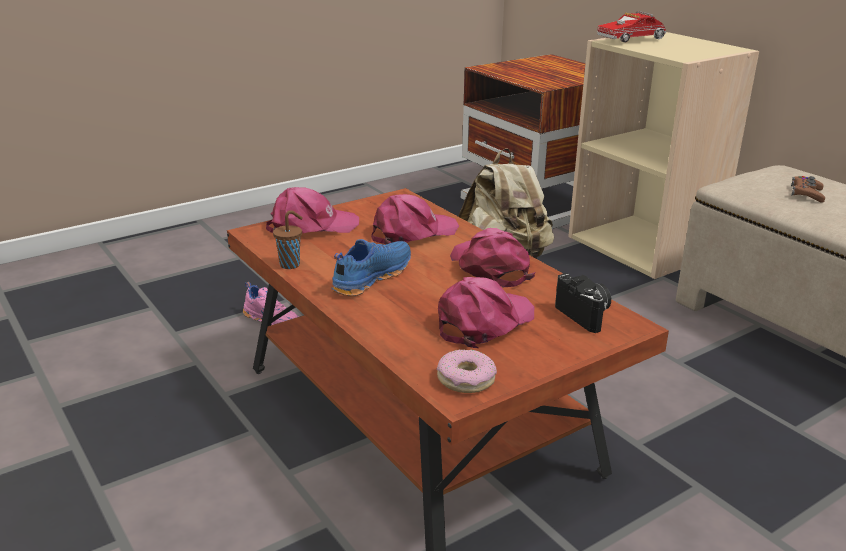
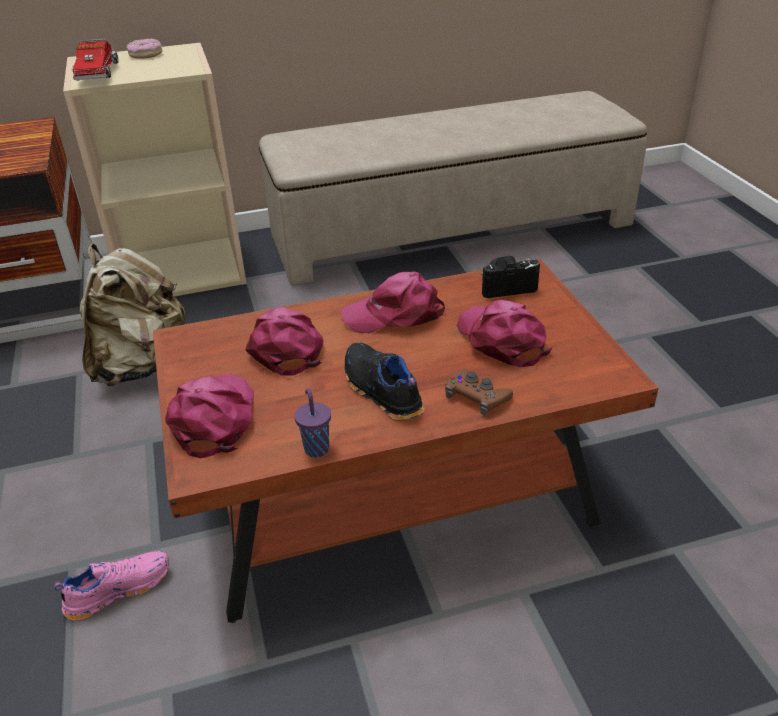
camera: 70 degrees left, 10 degrees up
brown cup [273,210,303,269] -> purple cup [294,388,331,457]
blue shoe [331,239,411,296] -> black shoe [344,342,424,421]
donut [437,350,497,393] -> donut moved to [126,39,162,59]
brown game controller [791,176,825,203] -> brown game controller moved to [445,369,513,415]

